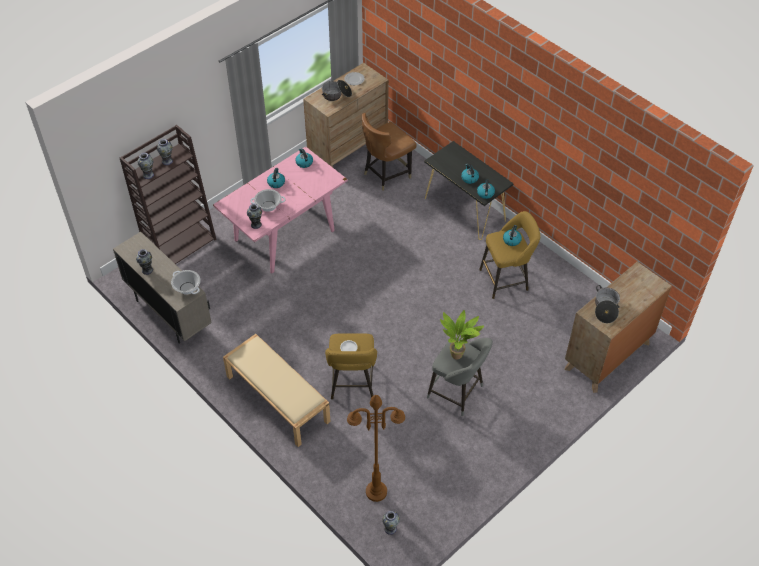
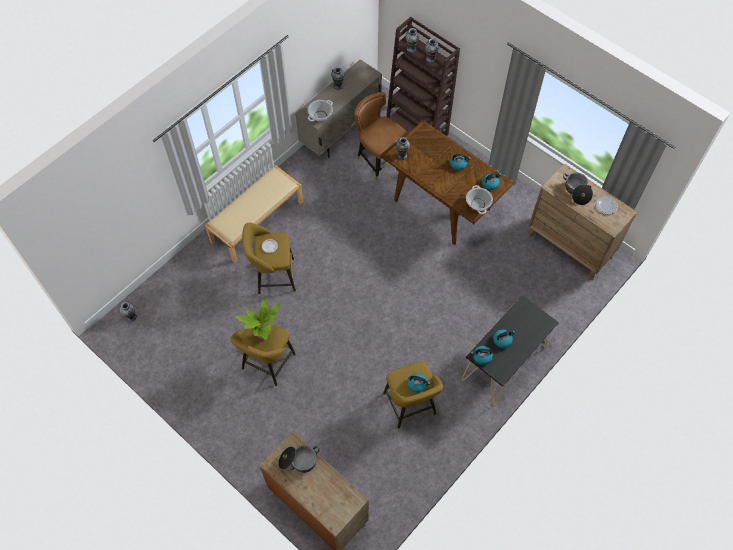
camera: 85 degrees right, 10 degrees up
pink dining table [213,146,348,274] -> brown dining table [382,120,514,245]
cooking pot [250,189,286,212] -> cooking pot moved to [466,185,493,214]
brown floor lamp [347,395,405,502] -> none
brown chair [362,113,417,191] -> brown chair moved to [355,92,408,180]
grey stool [427,338,493,416] -> yellow stool [230,321,296,386]

